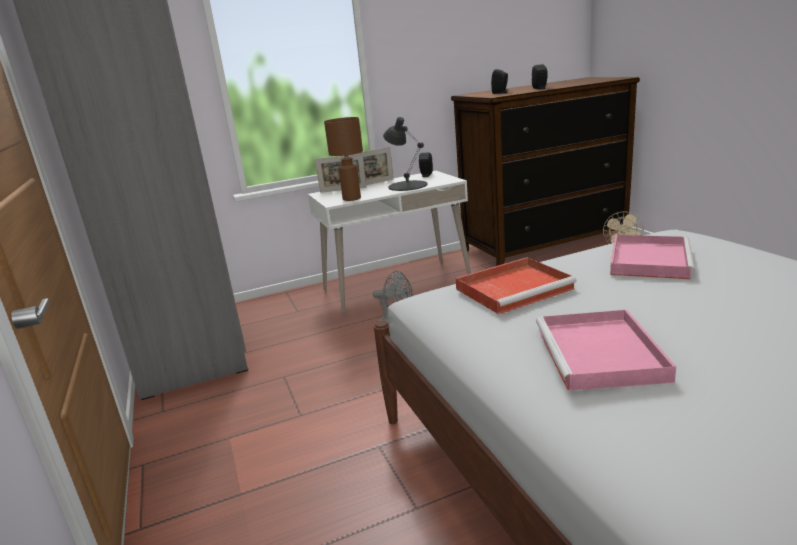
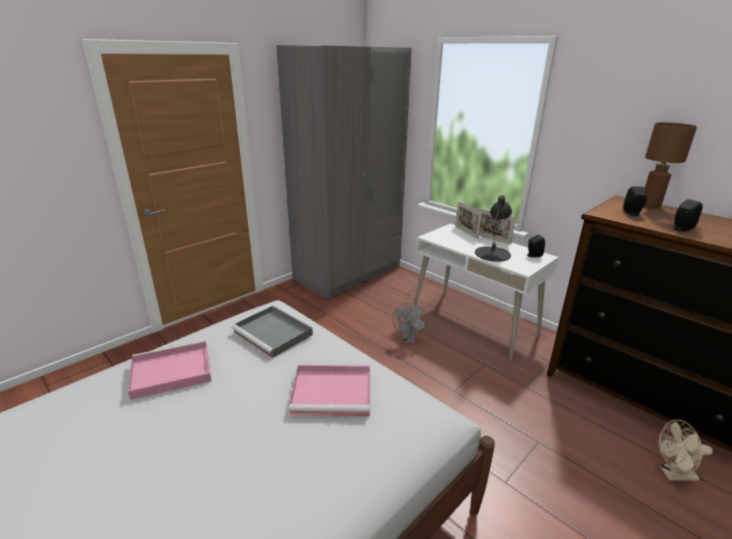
camera: 65 degrees right, 5 degrees up
brown table lamp [324,117,363,201] -> brown table lamp moved to [644,122,697,208]
red tray [455,257,576,314] -> grey tray [232,306,313,358]

